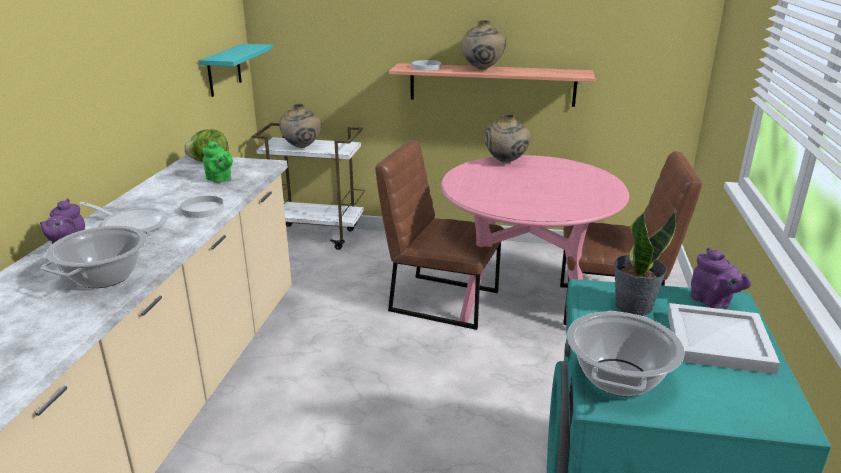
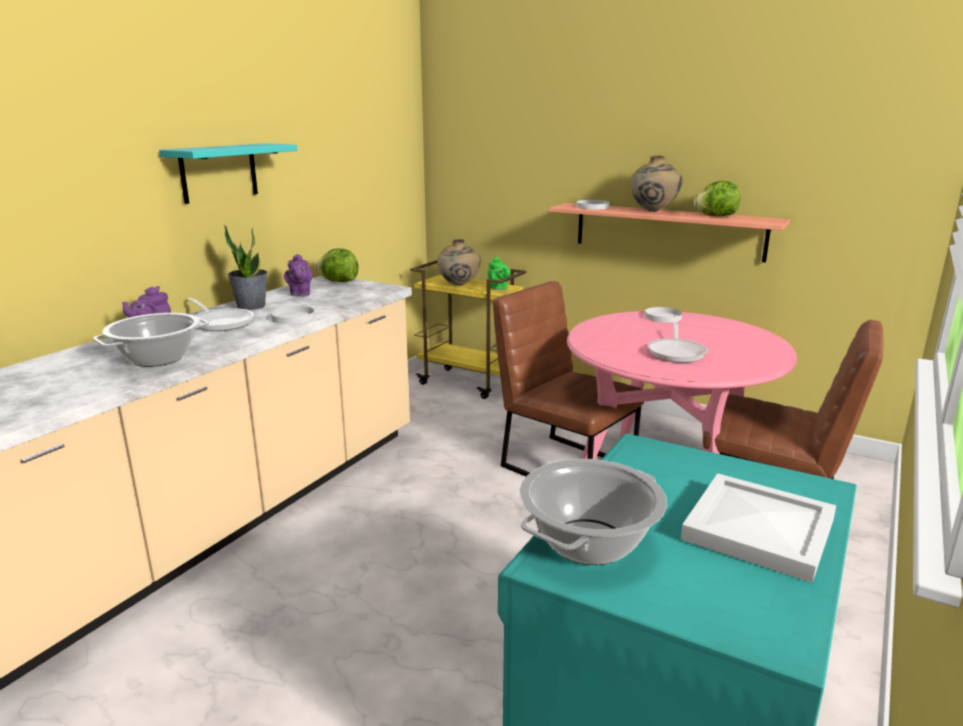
camera: 20 degrees right, 5 degrees down
turquoise shelf [199,44,273,97] -> turquoise shelf moved to [159,143,297,204]
green teapot [202,141,233,183] -> green teapot moved to [488,257,510,290]
white cart [252,123,365,250] -> yellow cart [410,260,526,399]
beige vase [484,114,531,163] -> white plate [645,307,682,323]
potted plant [614,211,677,316] -> potted plant moved to [224,224,267,310]
purple teapot [691,248,751,309] -> purple teapot moved to [284,254,313,296]
none -> frying pan [648,322,708,363]
none -> lettuce [694,181,740,216]

